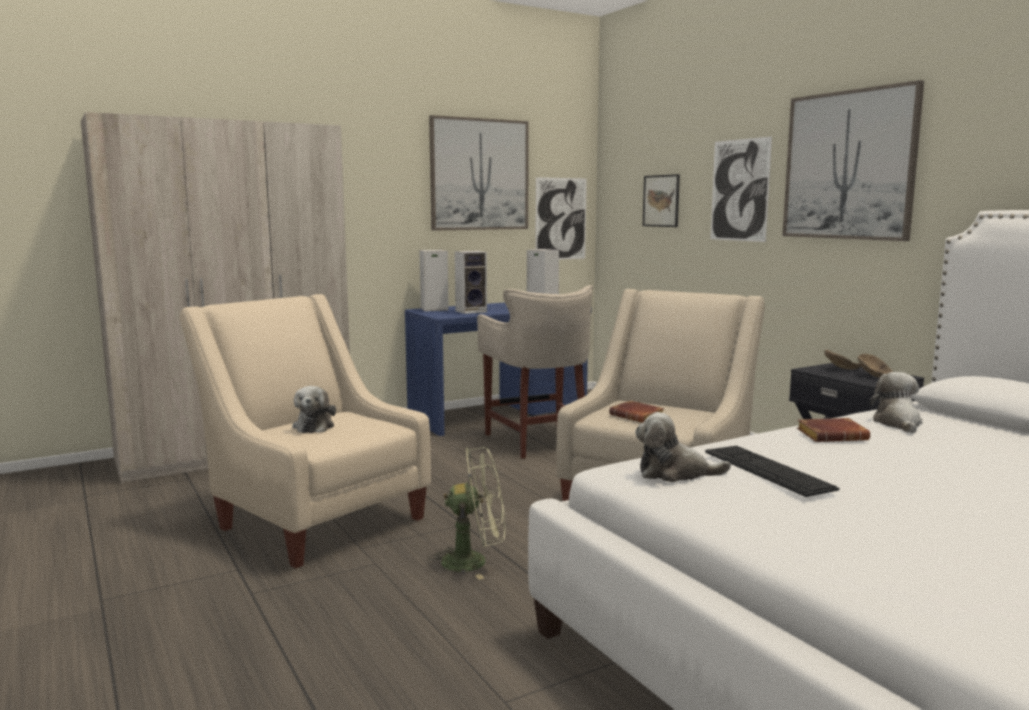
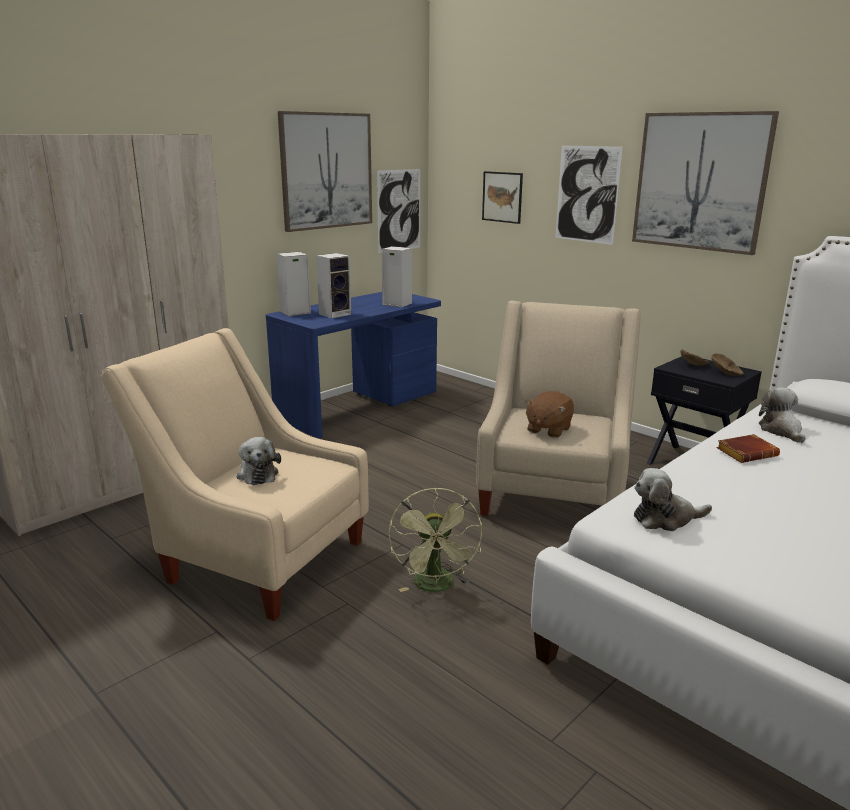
camera: 15 degrees left, 10 degrees up
green fan [428,447,505,580] -> green fan turned 105 degrees clockwise [388,487,482,592]
beige stool [477,285,593,459] -> none
brown book [609,400,665,423] -> brown plush toy [525,391,574,438]
keyboard [705,446,840,497] -> none

